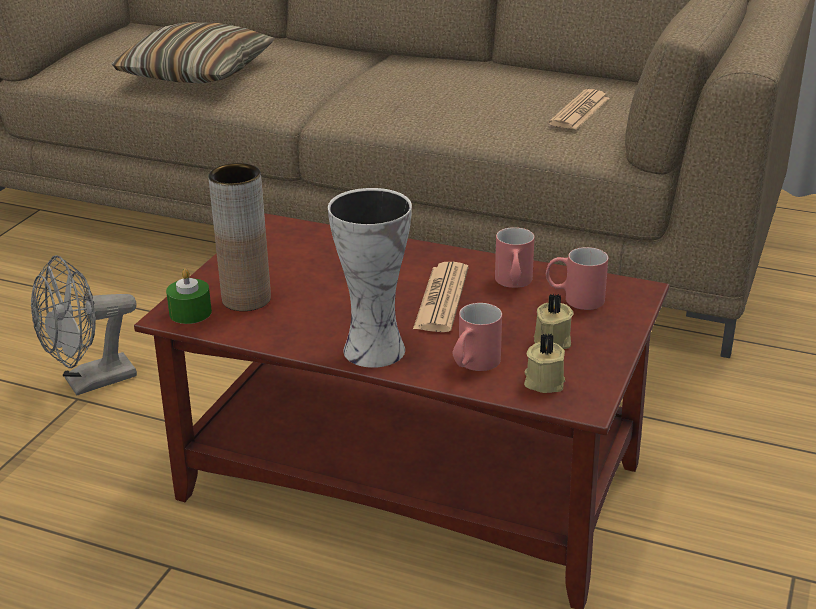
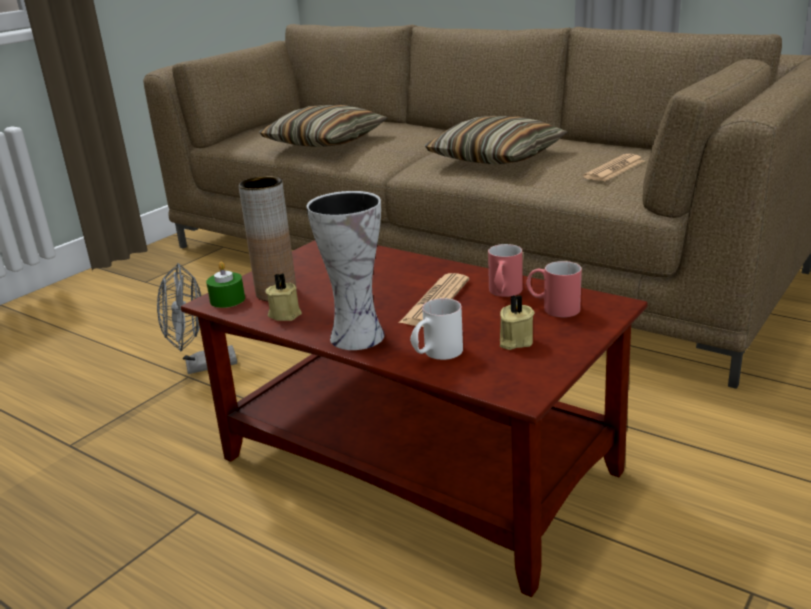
camera: 15 degrees right, 5 degrees down
red mug [452,303,502,371] -> white mug [410,298,463,360]
beige candle [524,333,565,393] -> beige candle moved to [265,273,302,321]
none -> pillow [424,116,568,165]

